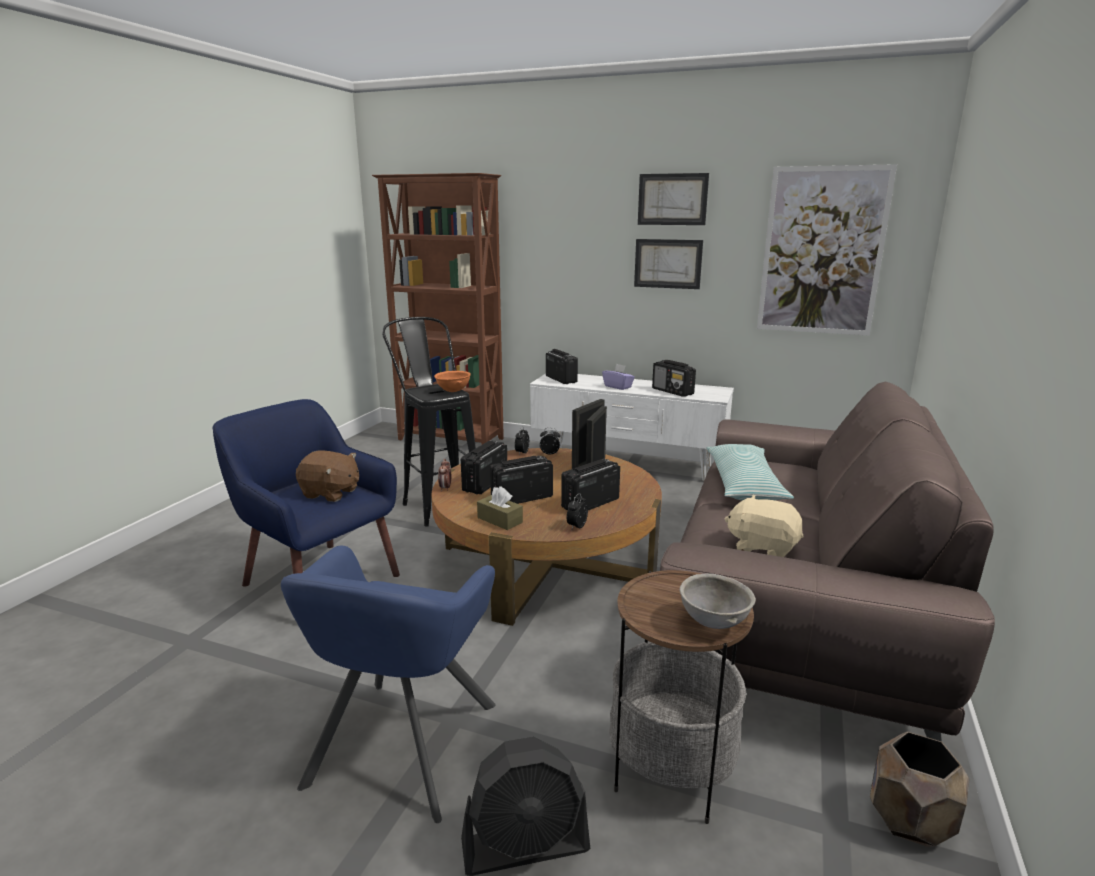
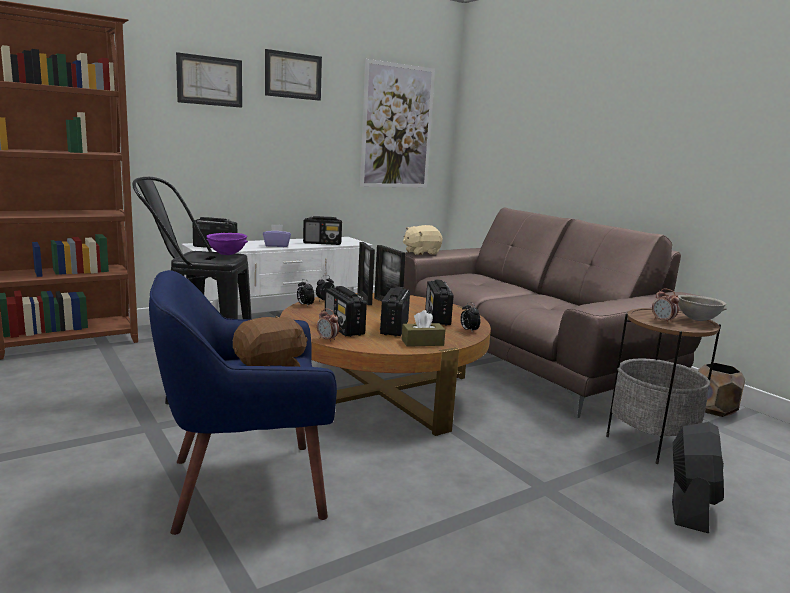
camera: 55 degrees left, 5 degrees down
blue armchair [281,546,495,823] -> none
orange bowl [434,371,471,392] -> purple bowl [206,233,248,255]
picture [634,239,703,289] -> picture moved to [176,52,242,108]
pillow [706,444,794,500] -> none
beige plush toy [724,495,803,557] -> beige plush toy moved to [403,225,442,255]
none -> alarm clock [652,288,679,324]

